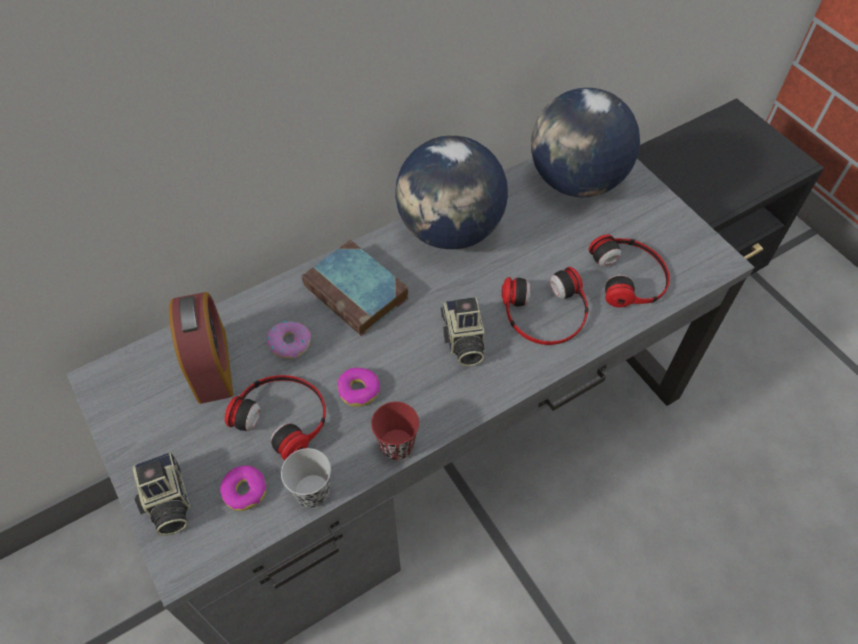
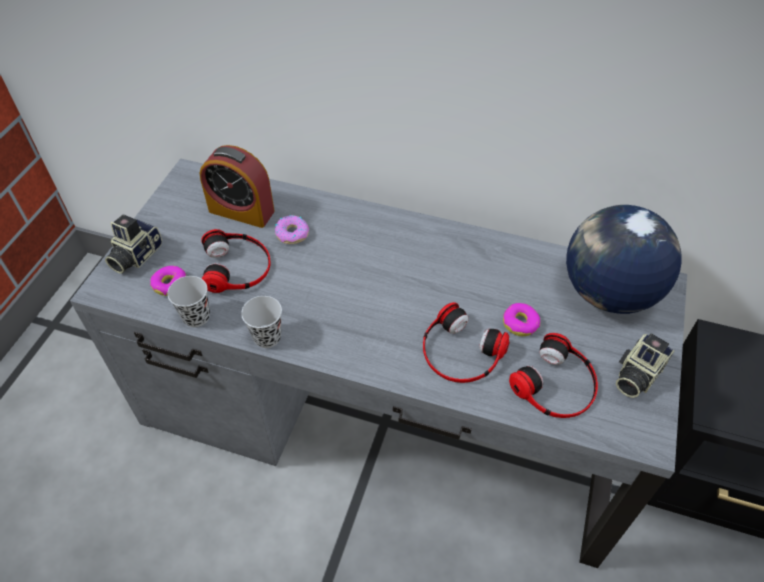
camera: 50 degrees right, 5 degrees down
alarm clock [169,292,233,404] -> alarm clock turned 75 degrees clockwise [200,145,275,228]
book [301,240,409,336] -> none
donut [338,367,380,407] -> donut moved to [503,303,540,336]
red cup [371,402,419,460] -> black cup [241,296,282,348]
globe [395,136,508,249] -> none
camera [441,297,485,367] -> camera moved to [616,333,675,398]

